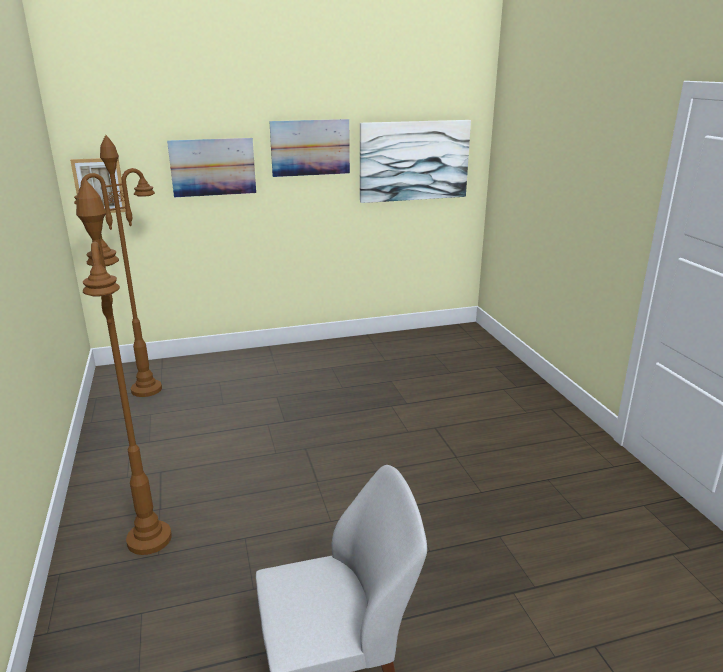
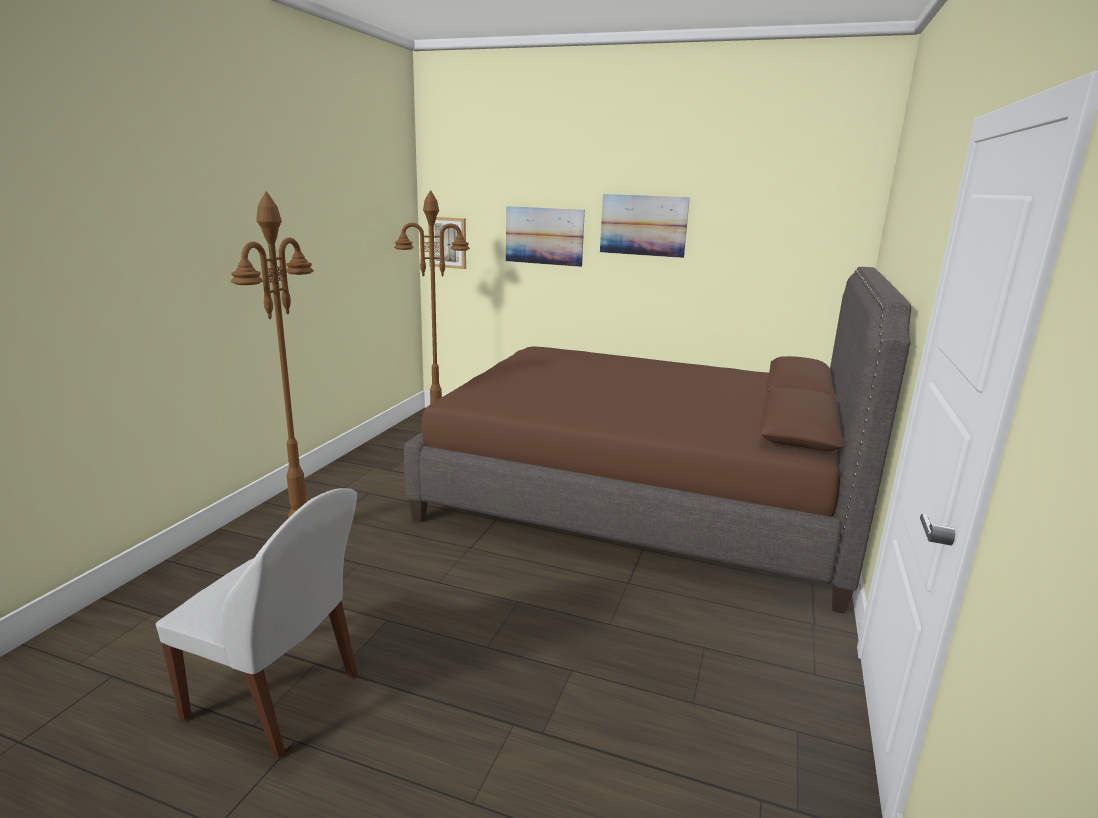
camera: 35 degrees right, 5 degrees down
picture [360,120,471,203] -> none
none -> brown bed [404,267,912,614]

